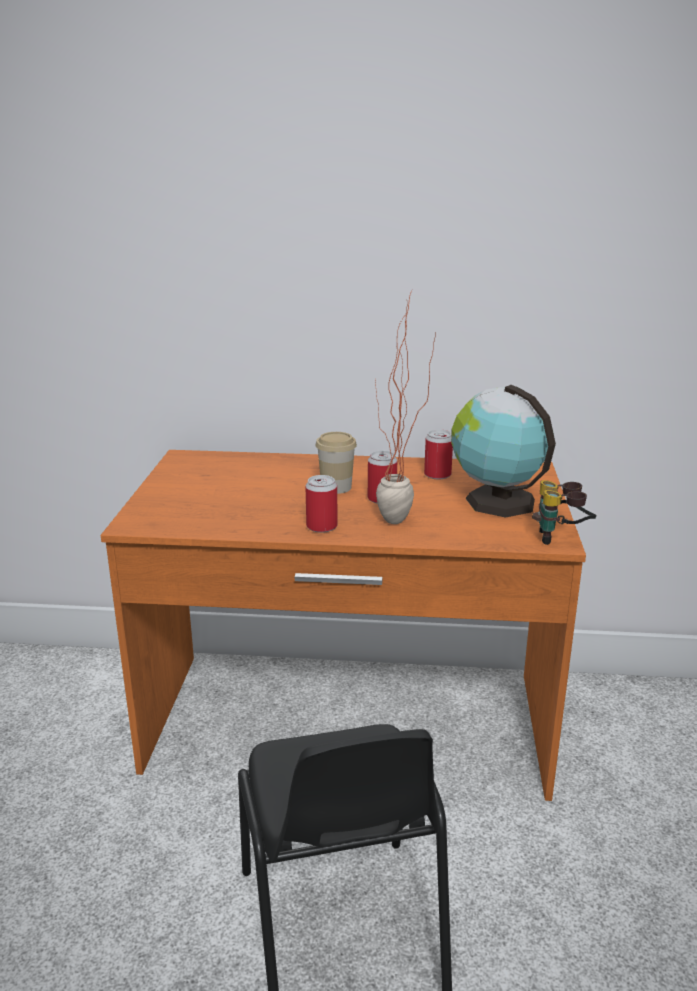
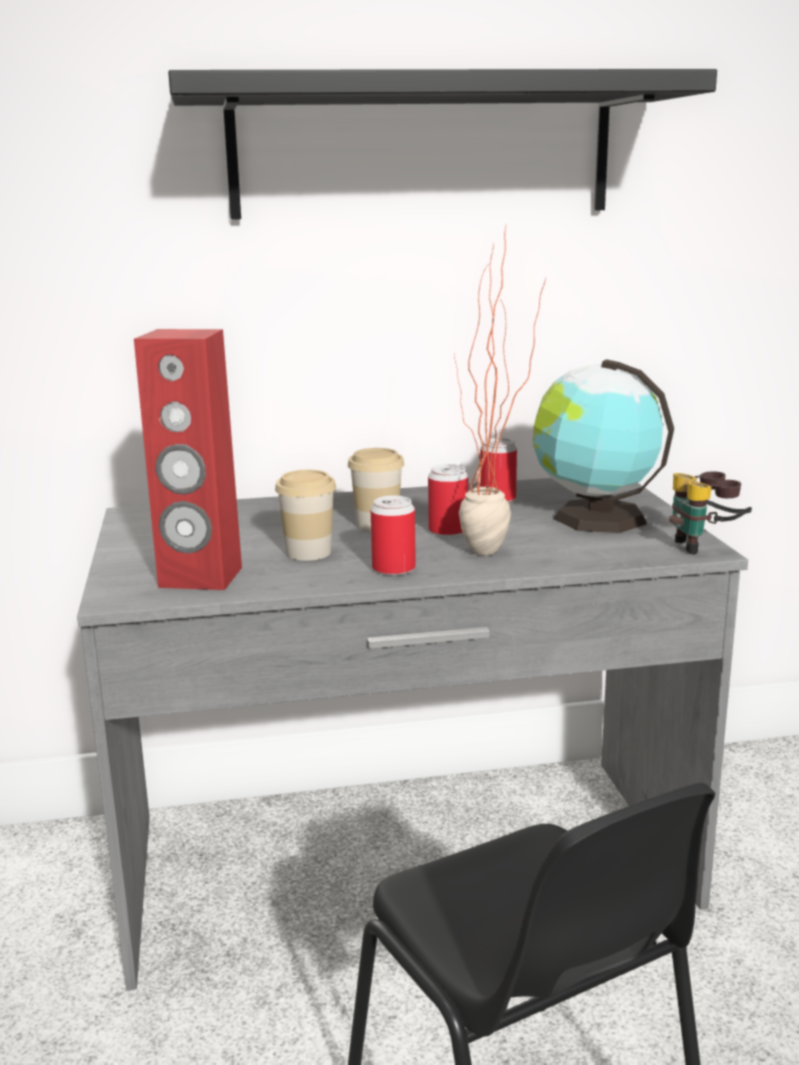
camera: 15 degrees left, 5 degrees down
orange desk [101,450,586,801] -> grey desk [77,478,748,991]
none -> red speaker [134,329,242,590]
none -> black shelf [168,69,717,220]
none -> cup [275,470,336,561]

